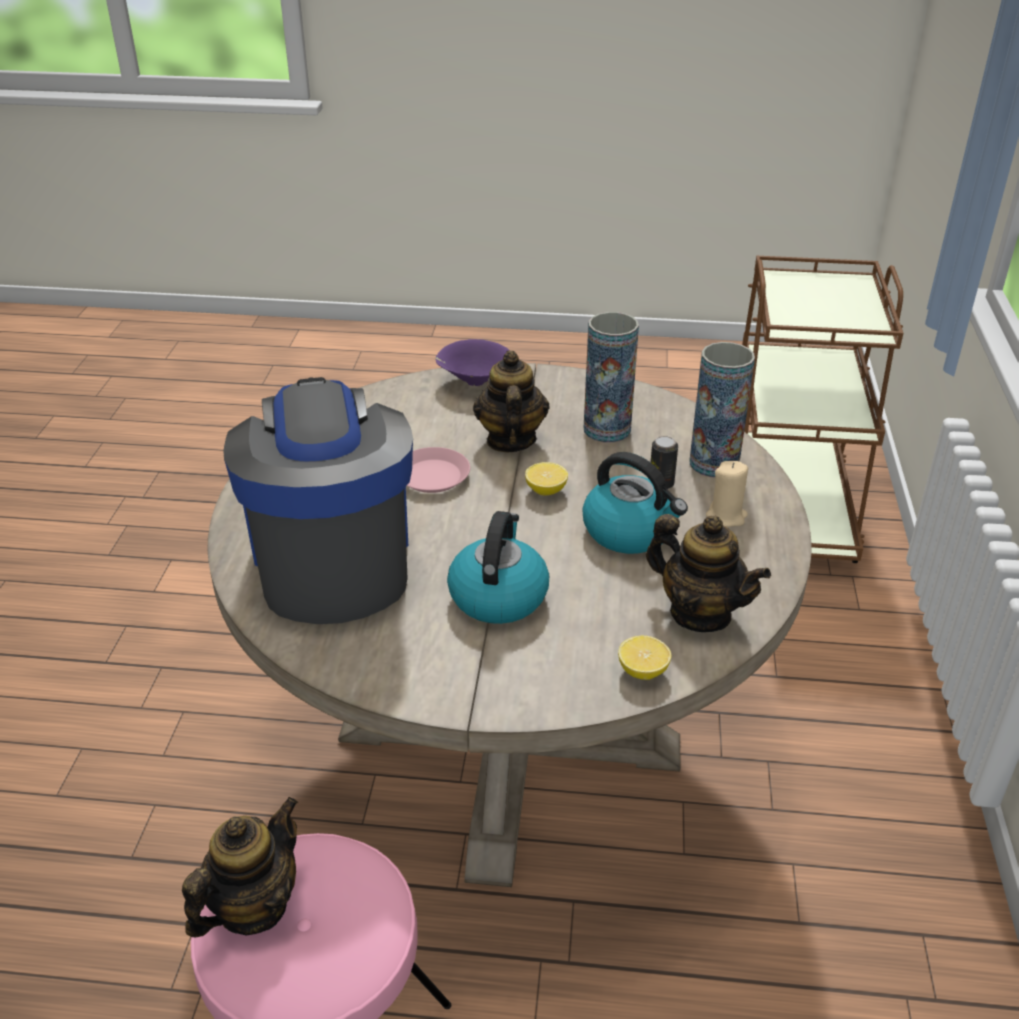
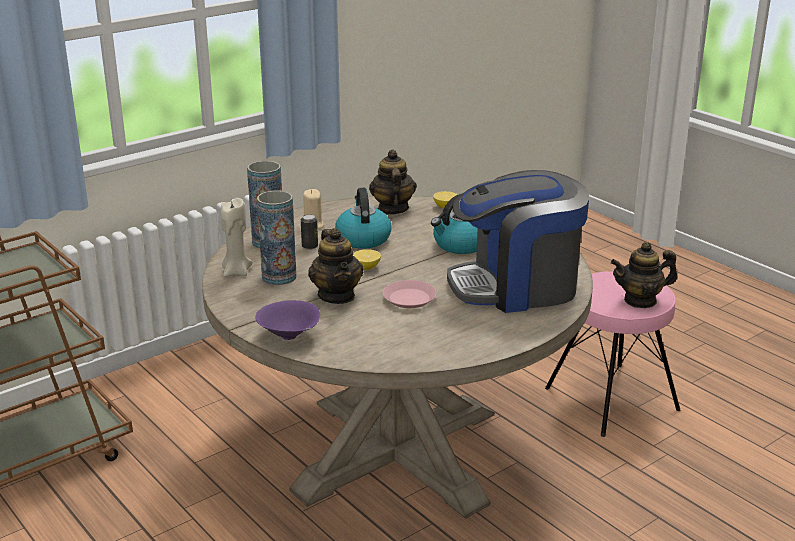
camera: 135 degrees left, 10 degrees down
coffee machine [223,377,413,624] -> coffee machine turned 45 degrees clockwise [447,170,589,313]
teapot [473,351,550,452] -> teapot turned 60 degrees counterclockwise [308,228,364,304]
none -> beige candle [221,198,253,277]

